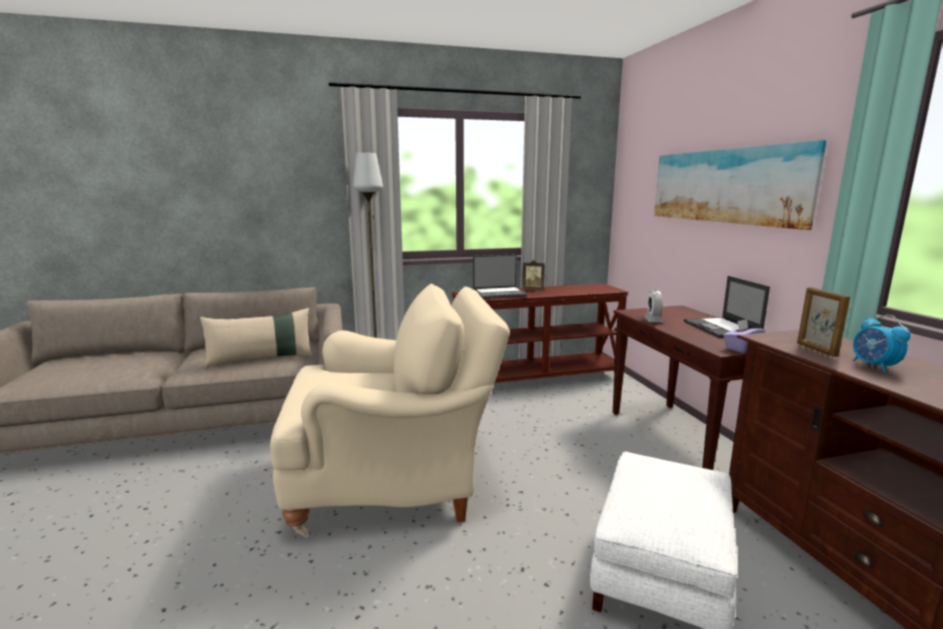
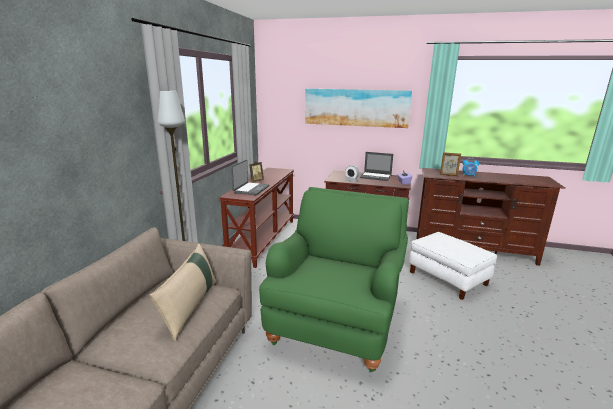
camera: 60 degrees left, 5 degrees up
beige armchair [270,284,510,538] -> green armchair [259,187,409,372]

